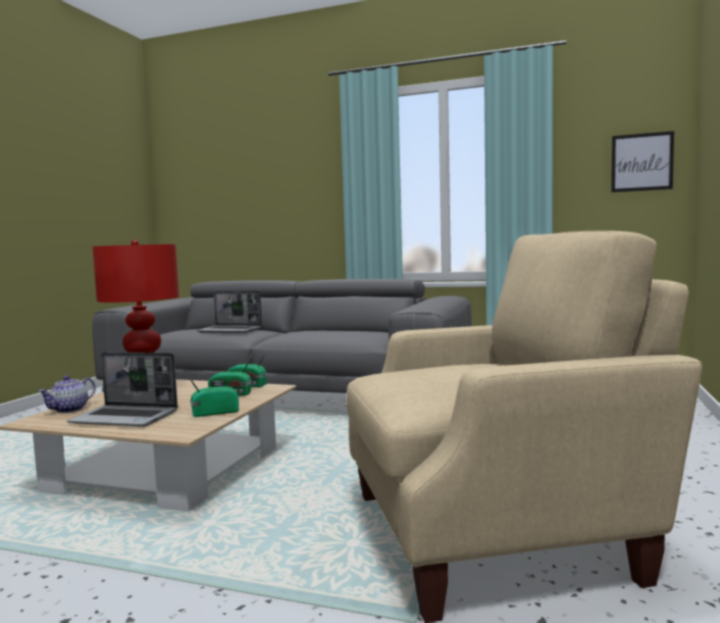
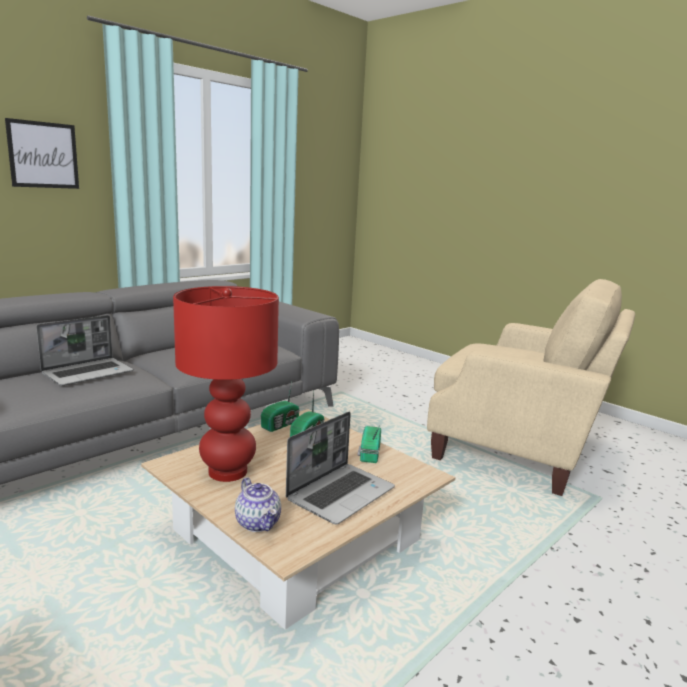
camera: 65 degrees left, 10 degrees up
beige armchair [346,231,702,623] -> beige armchair turned 105 degrees clockwise [427,279,635,496]
picture [611,131,674,192] -> picture moved to [5,118,79,189]

